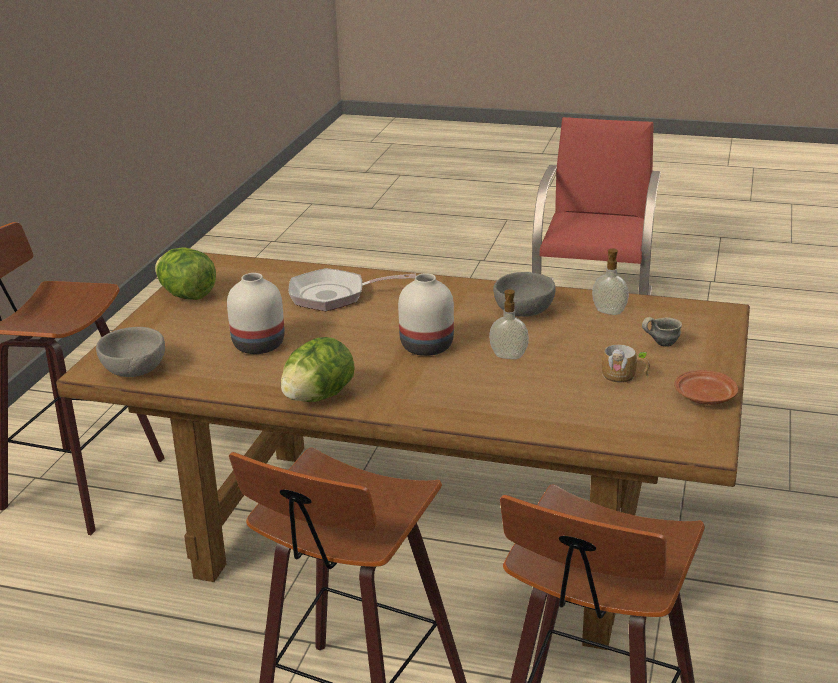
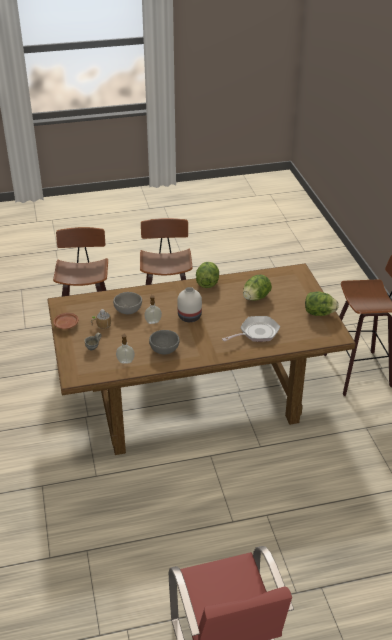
camera: 150 degrees right, 10 degrees up
grey bowl [96,327,165,377] -> grey bowl moved to [113,292,142,314]
white vase [227,273,285,354] -> lettuce [243,274,272,301]

